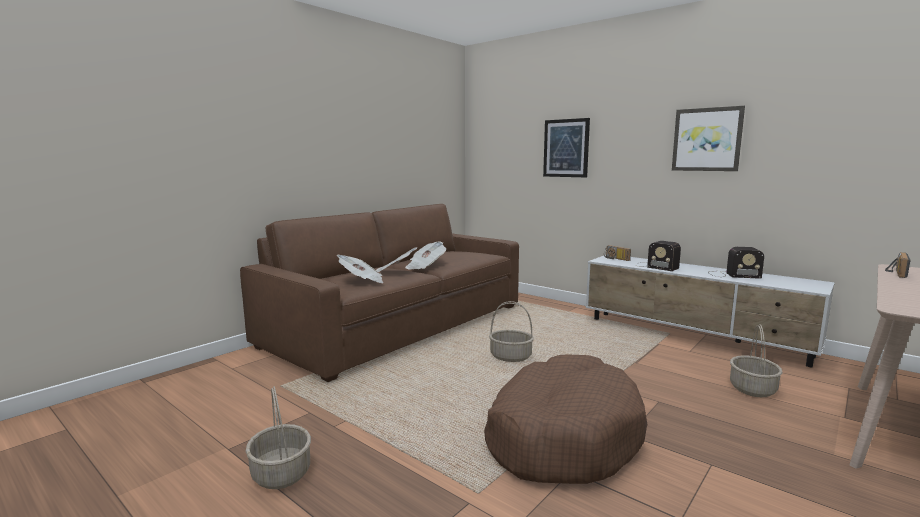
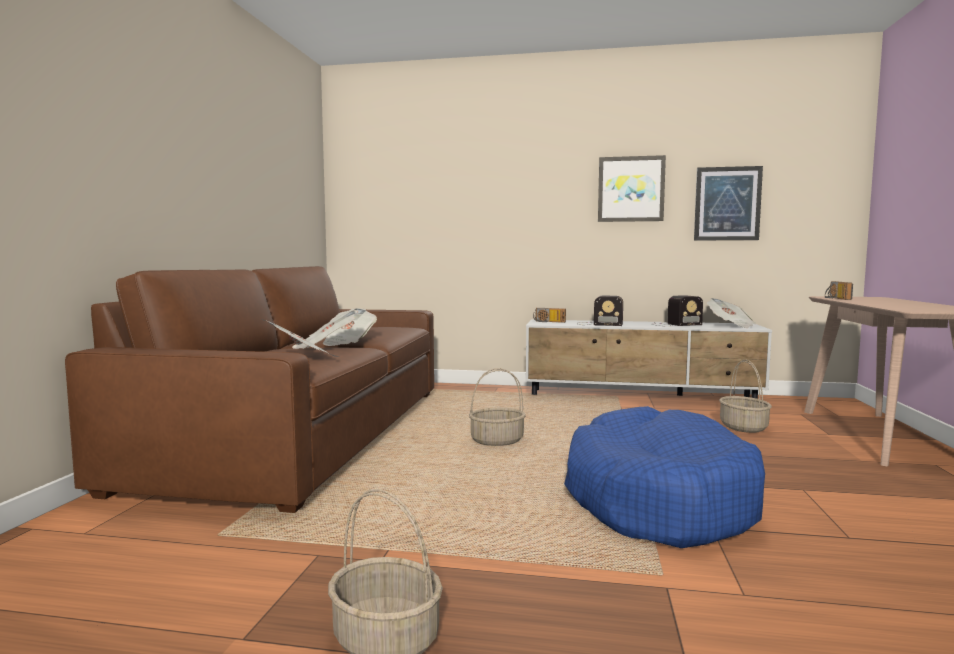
camera: 30 degrees left, 5 degrees down
brown dog bed [484,354,647,484] -> blue dog bed [564,406,765,548]
picture [543,118,590,177] -> picture moved to [694,166,763,240]
none -> newspaper [707,298,756,328]

